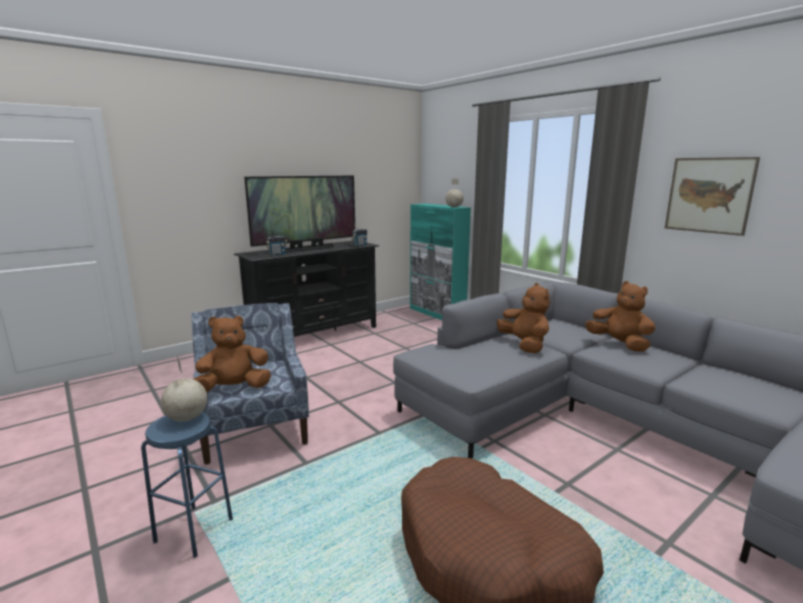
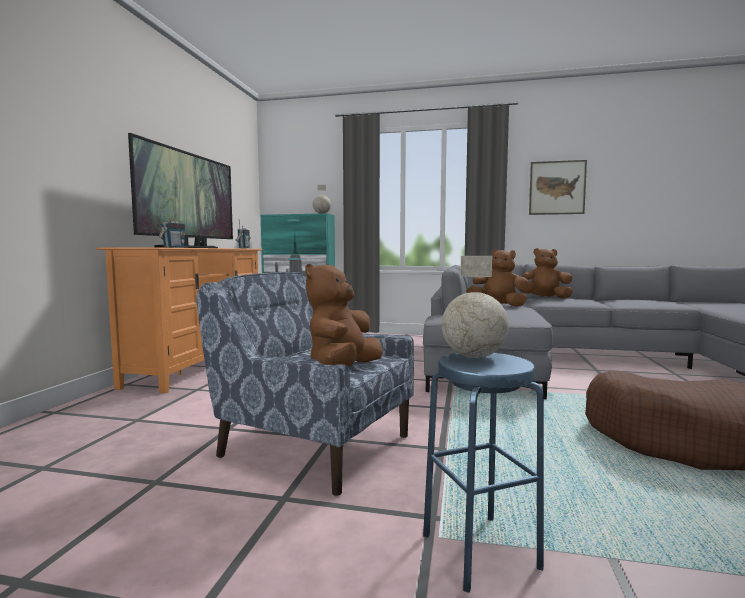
camera: 40 degrees left, 10 degrees down
black tv stand [234,241,379,337] -> orange tv stand [96,248,263,394]

